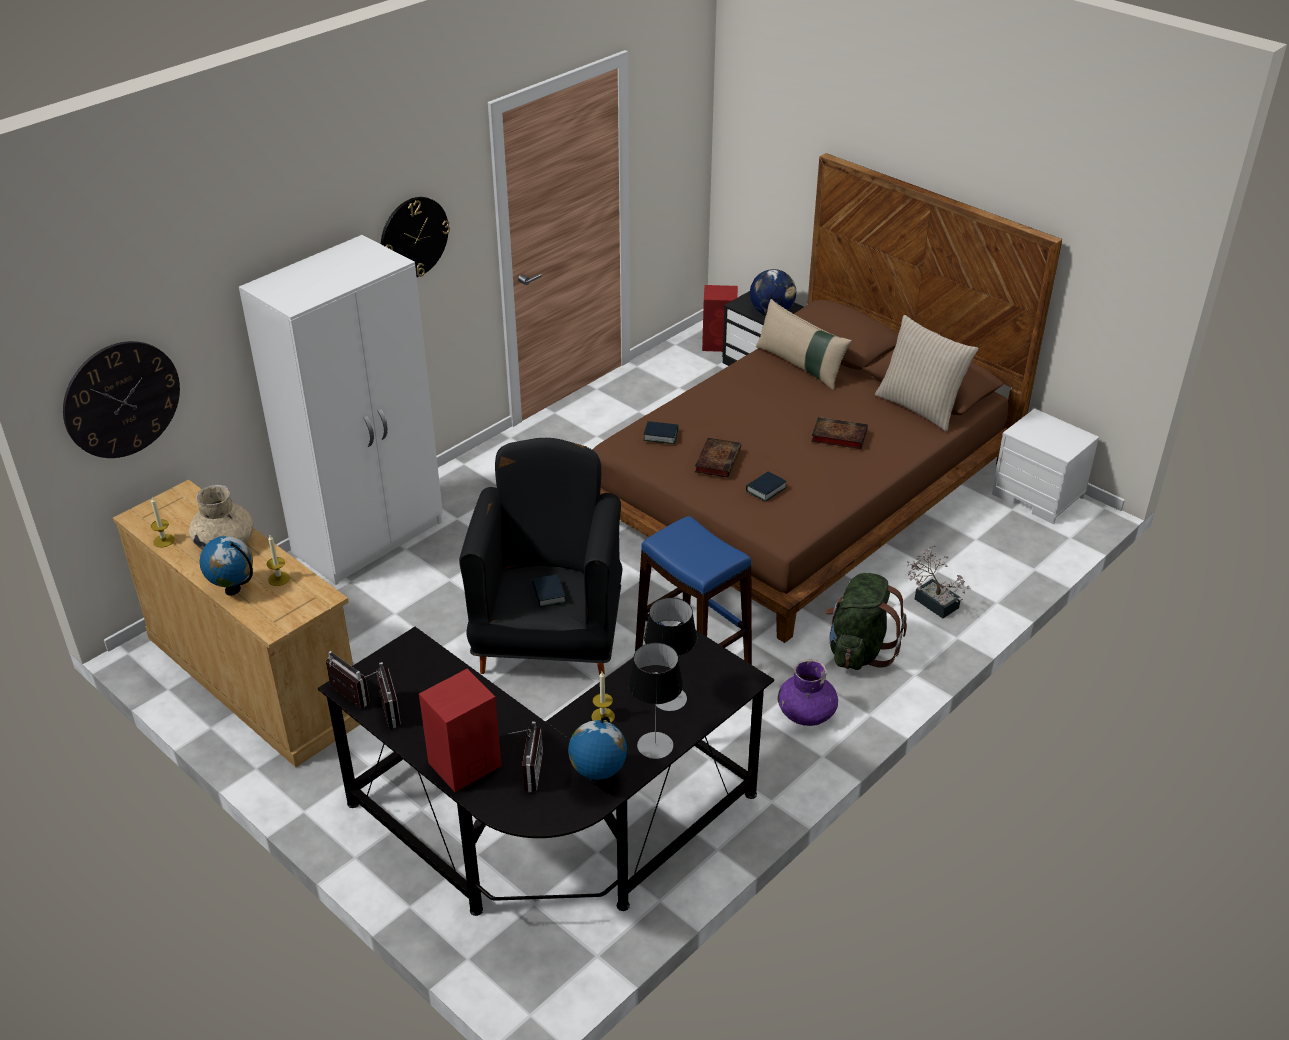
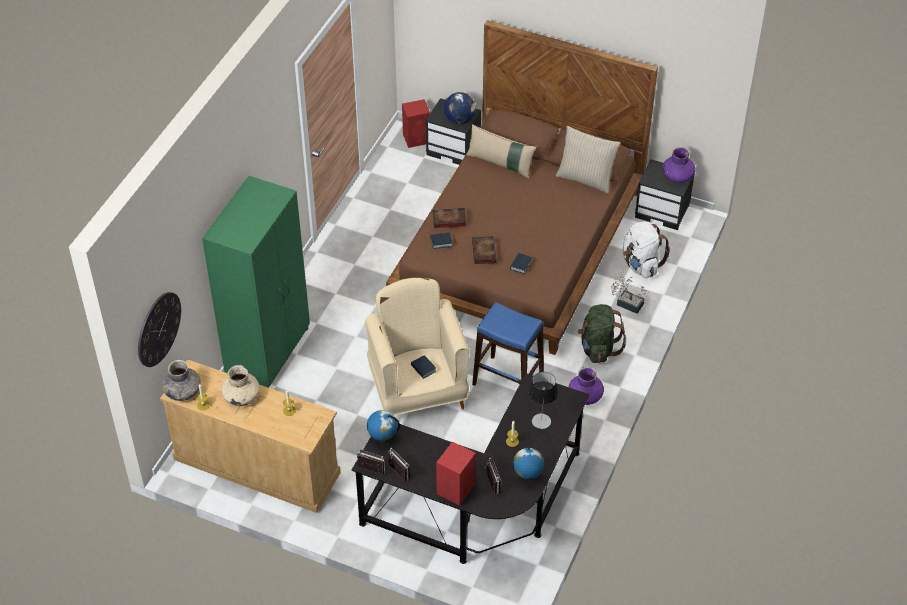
camera: 20 degrees left, 10 degrees up
globe [199,536,253,596] -> globe moved to [367,410,400,443]
white wardrobe [239,235,443,585] -> green wardrobe [202,176,310,388]
wall clock [381,197,450,277] -> none
black armchair [459,438,623,675] -> beige armchair [365,278,469,416]
table lamp [628,643,683,759] -> none
book [811,417,868,449] -> book moved to [433,208,466,228]
white nightstand [992,408,1099,524] -> black nightstand [635,159,694,230]
none -> grey vase [162,360,201,401]
none -> white backpack [623,221,670,278]
none -> purple vase [662,147,696,183]

